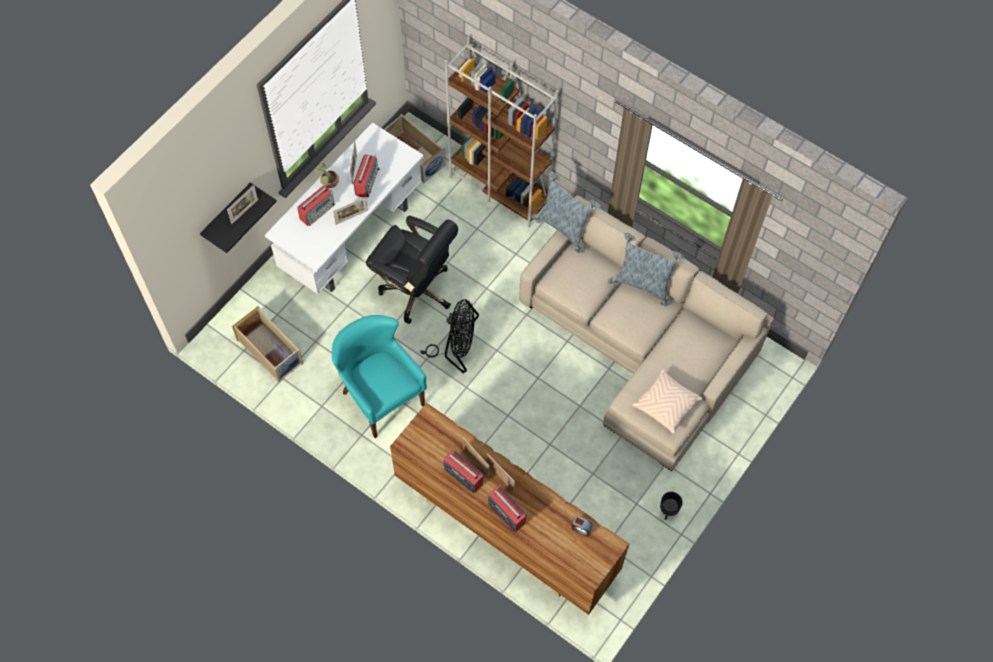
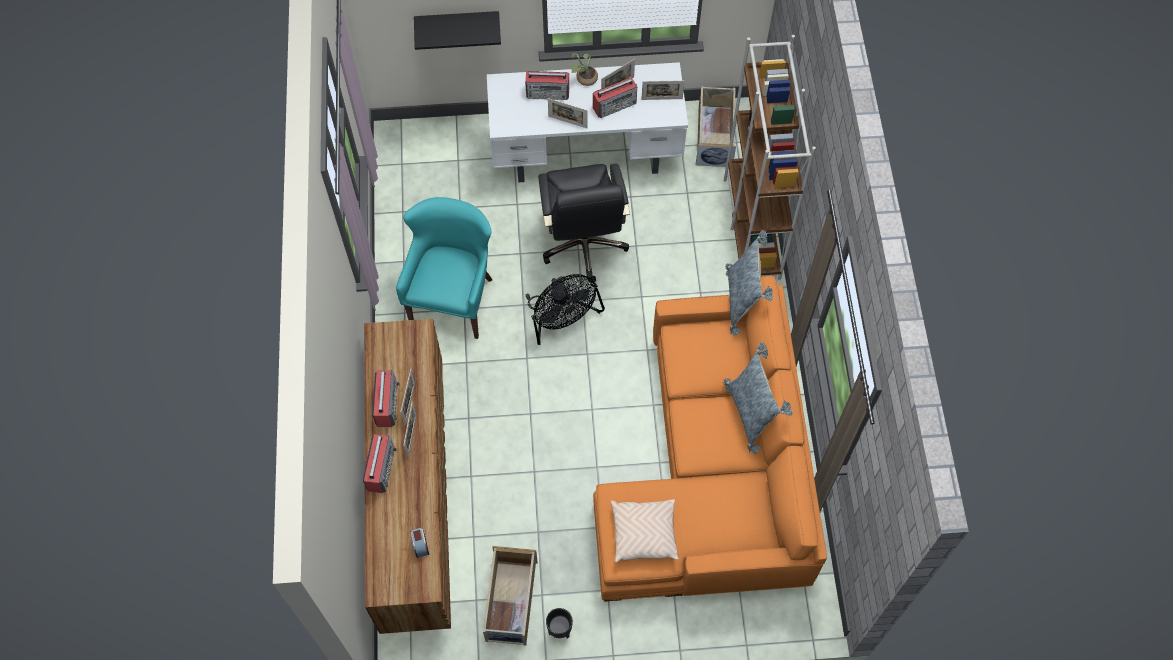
camera: 50 degrees right, 0 degrees up
picture frame [227,185,258,224] -> picture frame moved to [641,80,685,100]
beige storage box [232,306,303,383] -> beige storage box moved to [483,546,538,646]
beige sofa [519,195,774,471] -> orange sofa [593,276,827,602]

